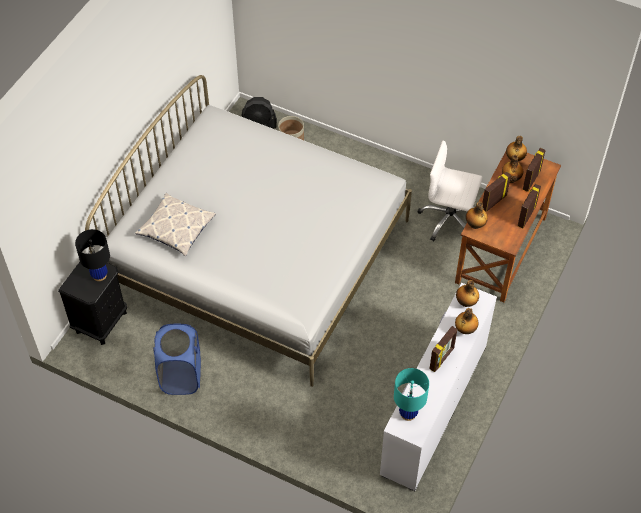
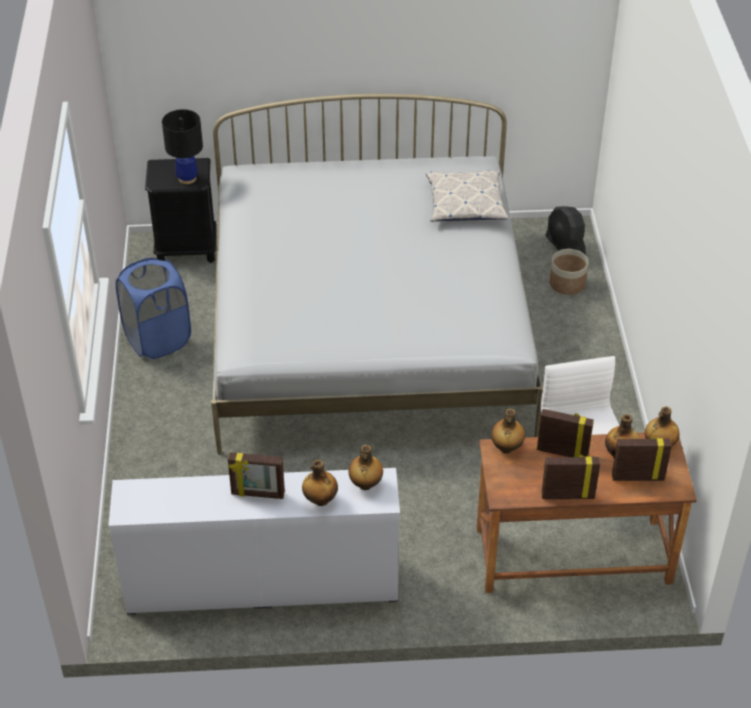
camera: 60 degrees right, 10 degrees down
pillow [135,193,216,256] -> pillow moved to [426,170,508,222]
turquoise table lamp [394,368,429,421] -> none

